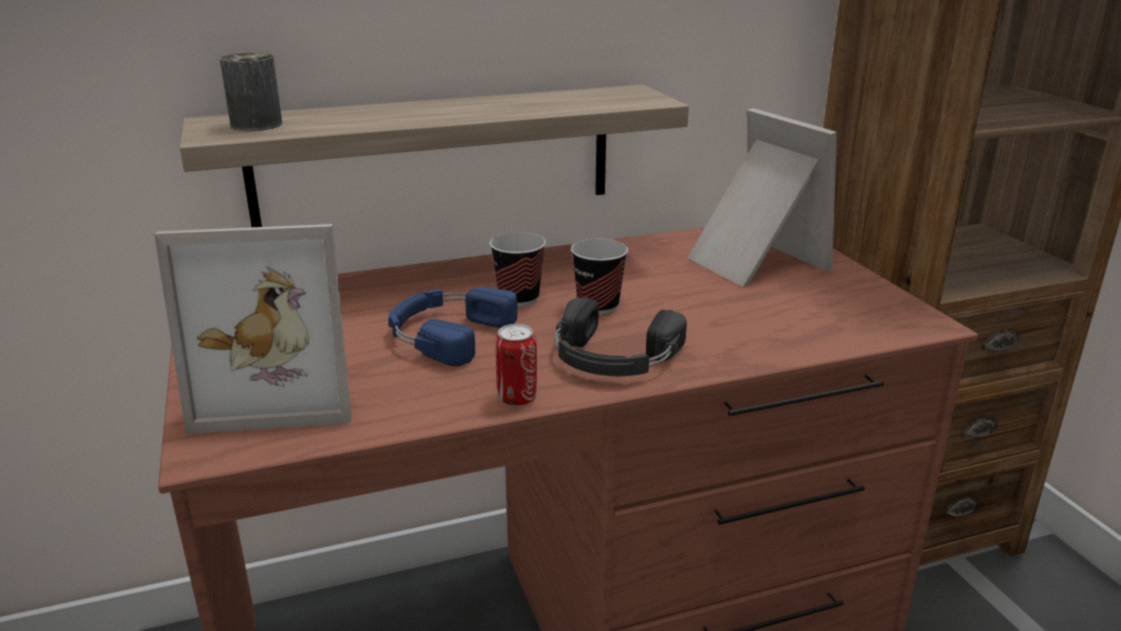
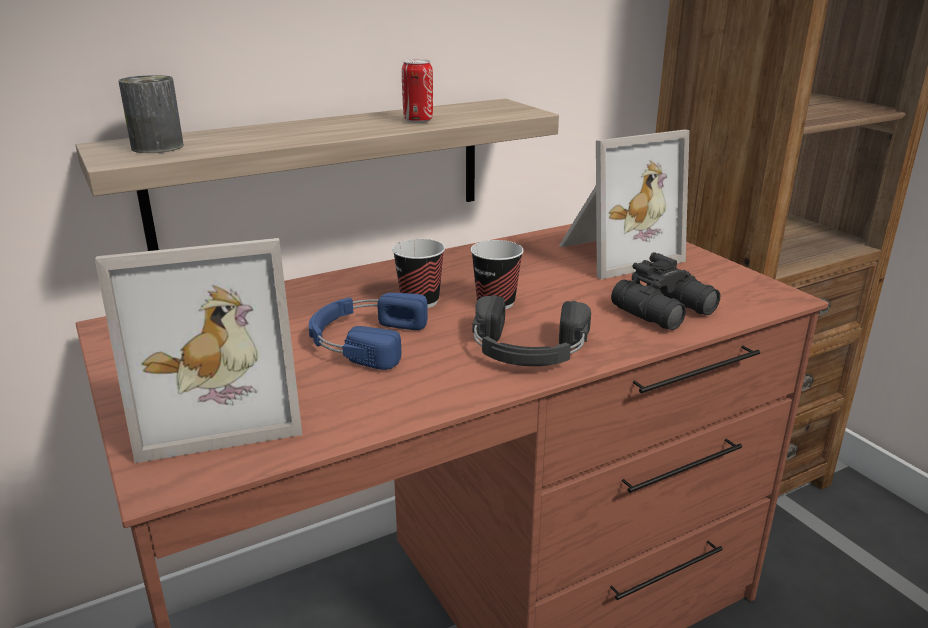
camera: 10 degrees left, 0 degrees up
can [495,324,537,406] -> can moved to [402,59,433,123]
picture frame [687,108,837,287] -> picture frame turned 105 degrees clockwise [559,130,689,280]
none -> black binoculars [611,252,720,330]

